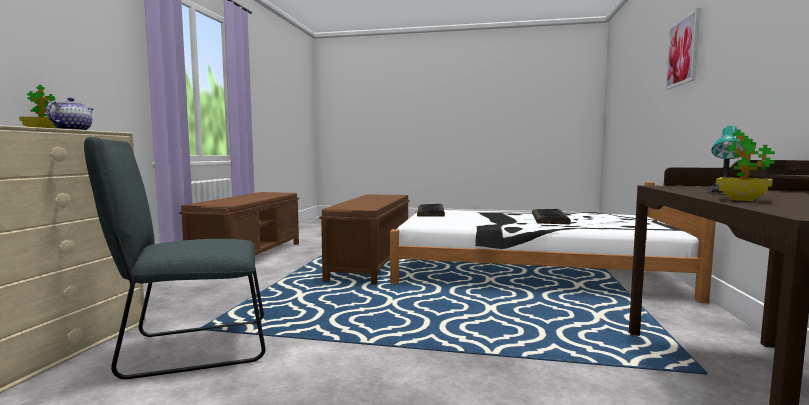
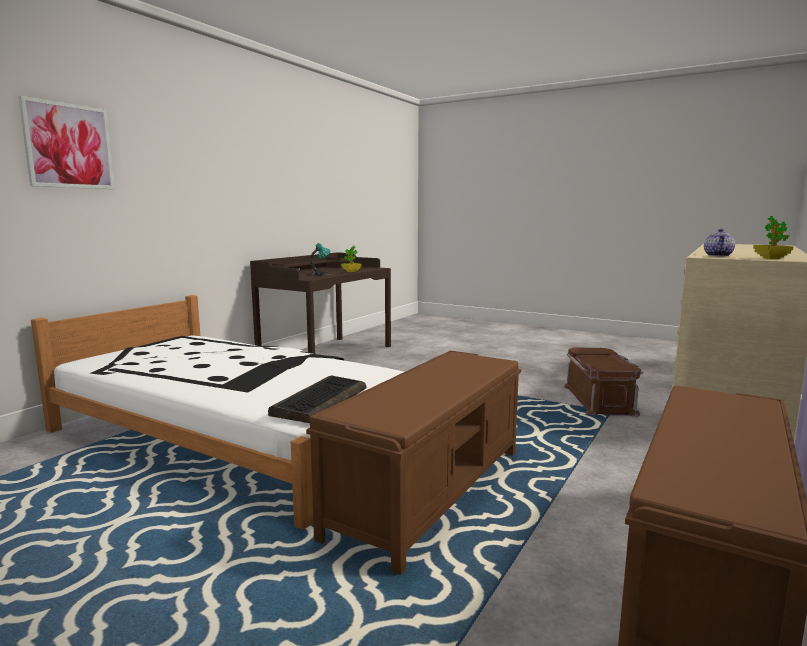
camera: 160 degrees left, 5 degrees up
grey chair [84,137,265,379] -> brown storage box [563,348,643,417]
keyboard [532,209,571,224] -> none

